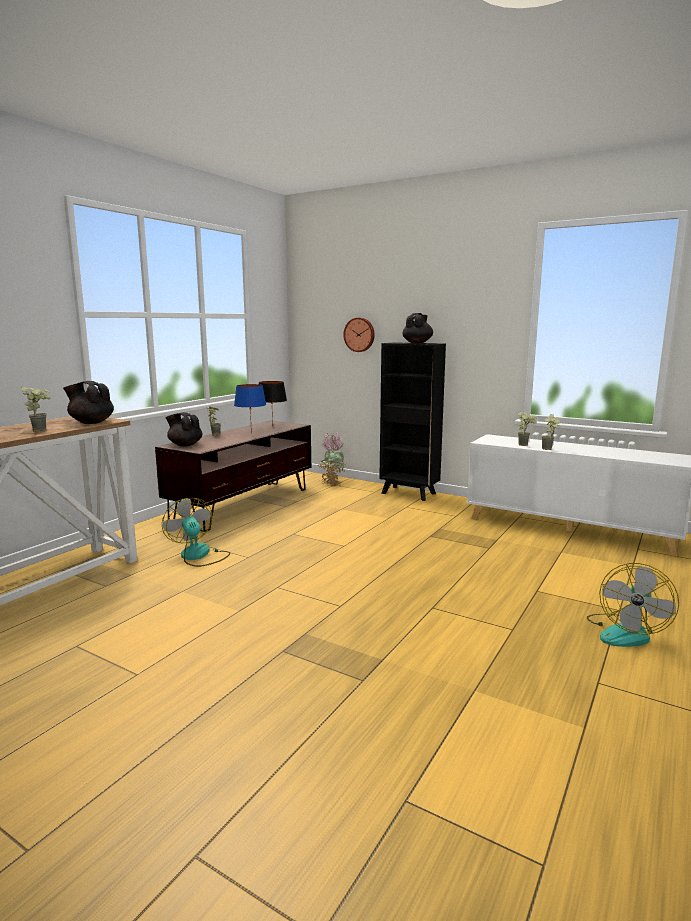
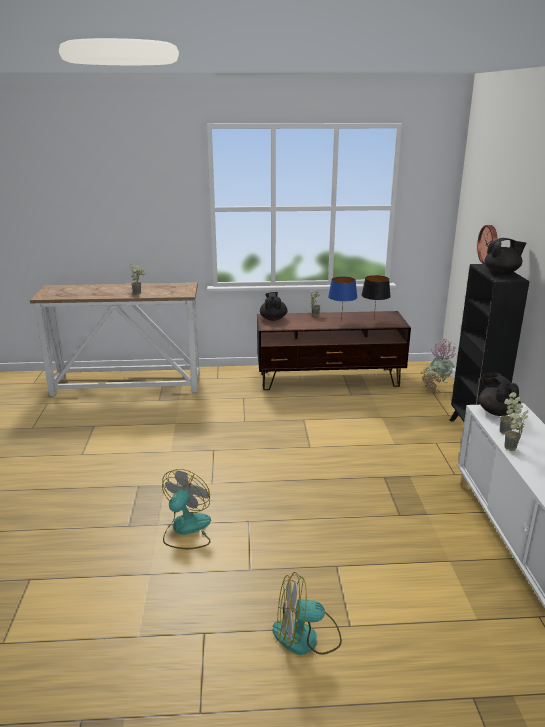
camera: 55 degrees right, 10 degrees up
black teapot [63,381,114,424] -> black teapot moved to [479,373,521,416]
fan [162,498,230,567] -> fan moved to [162,469,211,549]

